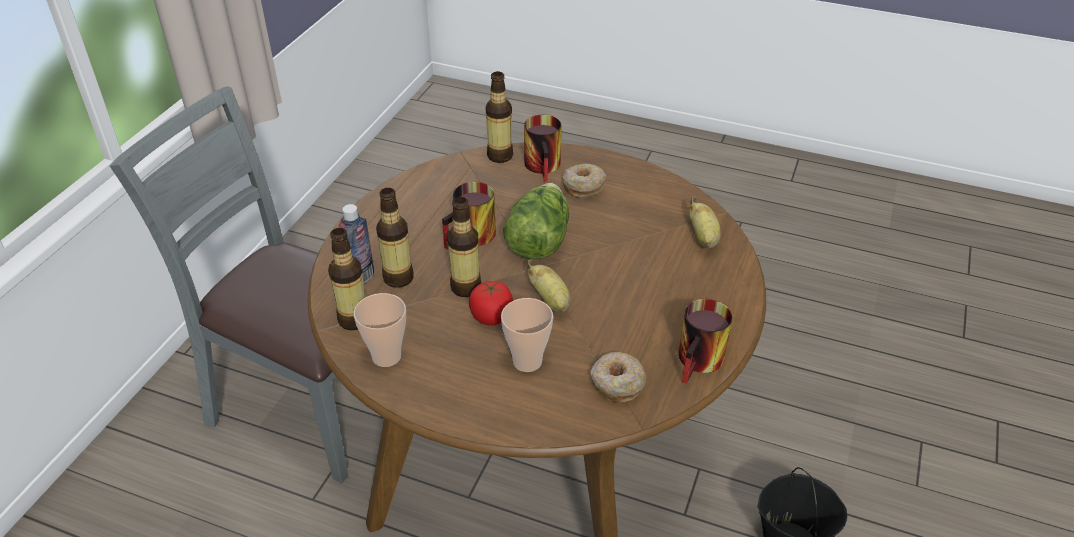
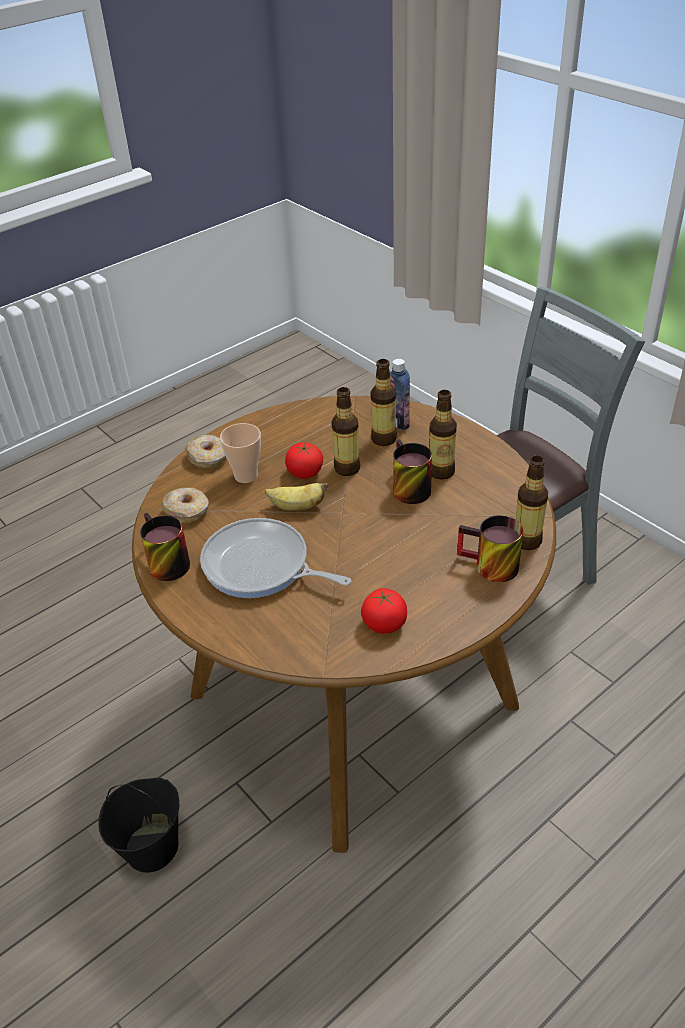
camera: 120 degrees right, 0 degrees up
bottle [328,228,365,330] -> bottle moved to [430,390,457,480]
cup [354,293,406,367] -> none
lettuce [503,183,569,260] -> none
donut [562,164,606,198] -> donut moved to [185,435,226,468]
banana [689,196,721,249] -> none
none -> frying pan [200,518,351,598]
none -> tomato [361,588,407,634]

